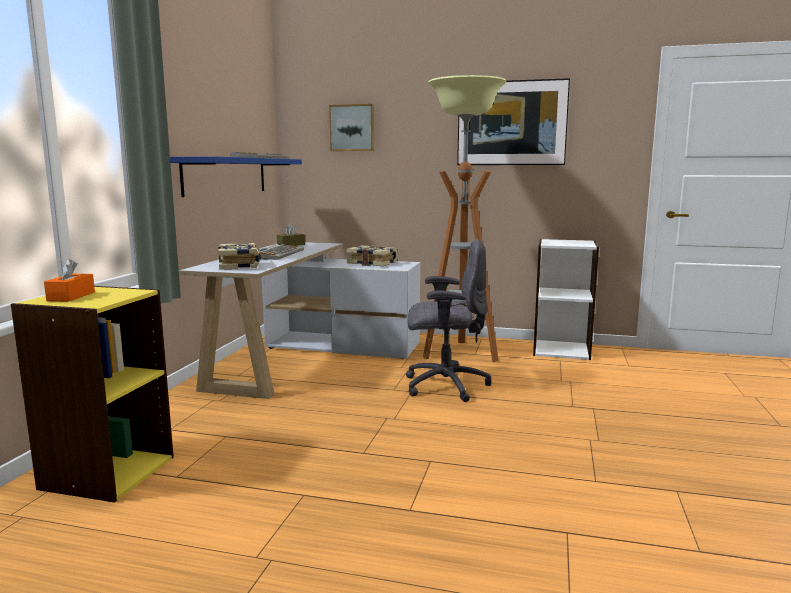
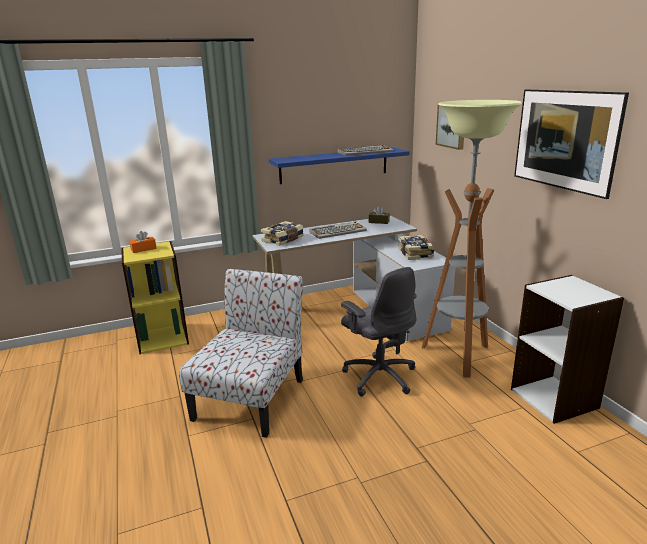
camera: 55 degrees right, 10 degrees up
none -> chair [179,269,303,438]

